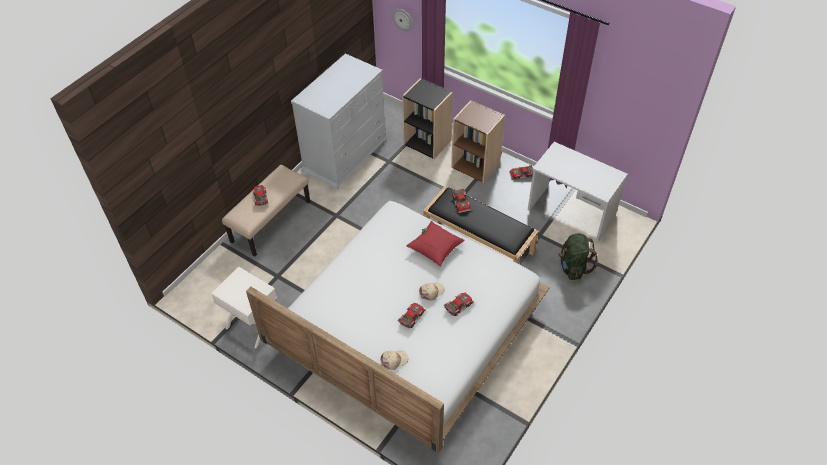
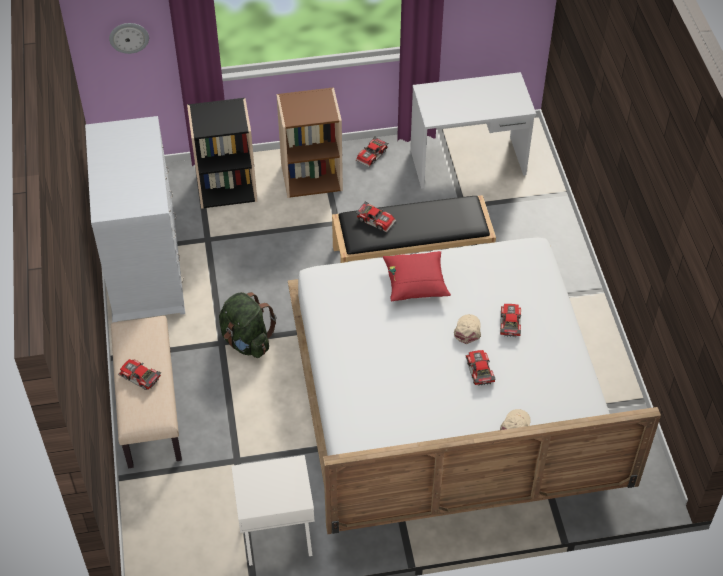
camera: 45 degrees left, 0 degrees up
green backpack [558,234,598,280] -> green backpack moved to [219,292,276,358]

